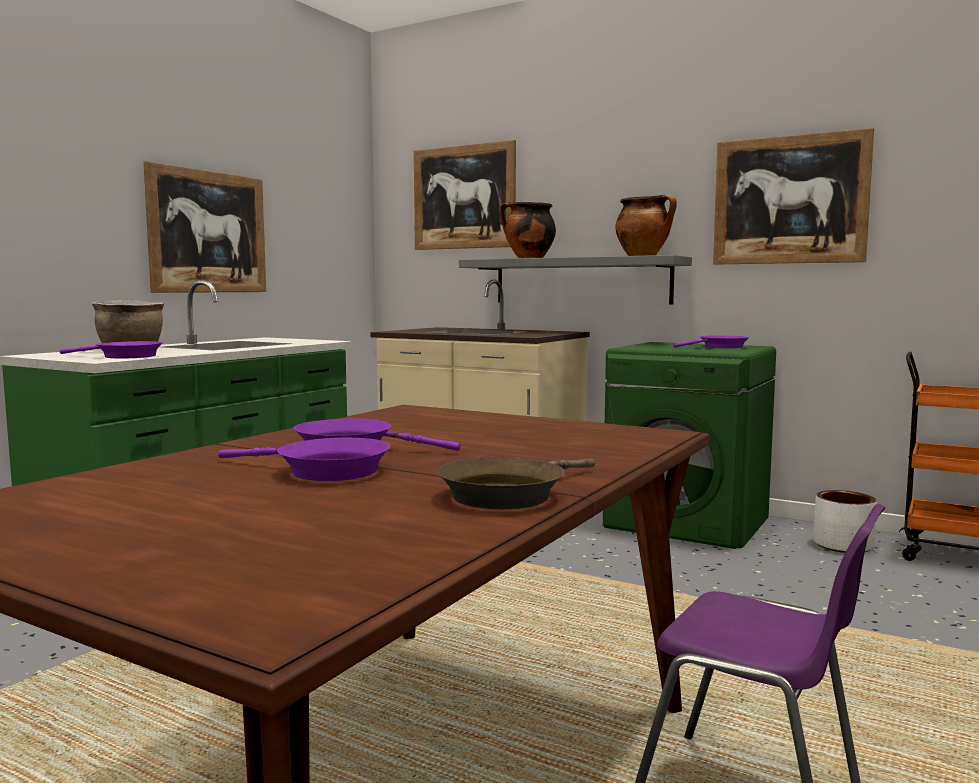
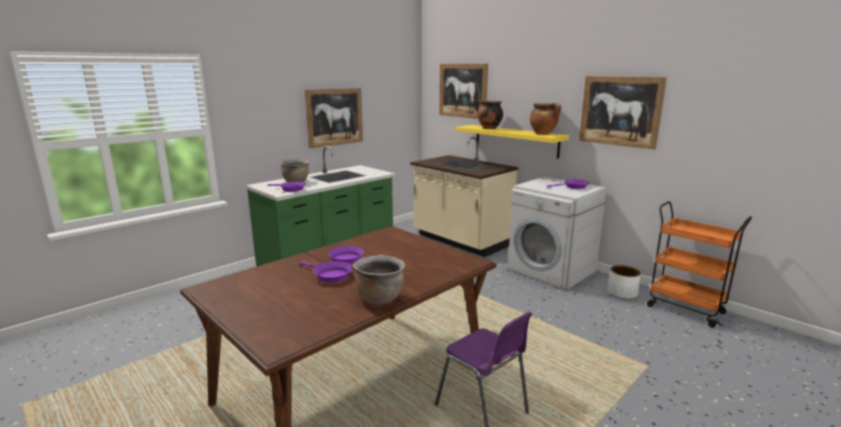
camera: 15 degrees right, 10 degrees up
brown frying pan [437,457,595,509] -> brown cooking pot [353,255,405,304]
grey shelf [459,255,692,305] -> yellow shelf [455,125,570,159]
green washing machine [603,342,776,549] -> white washing machine [508,176,607,289]

